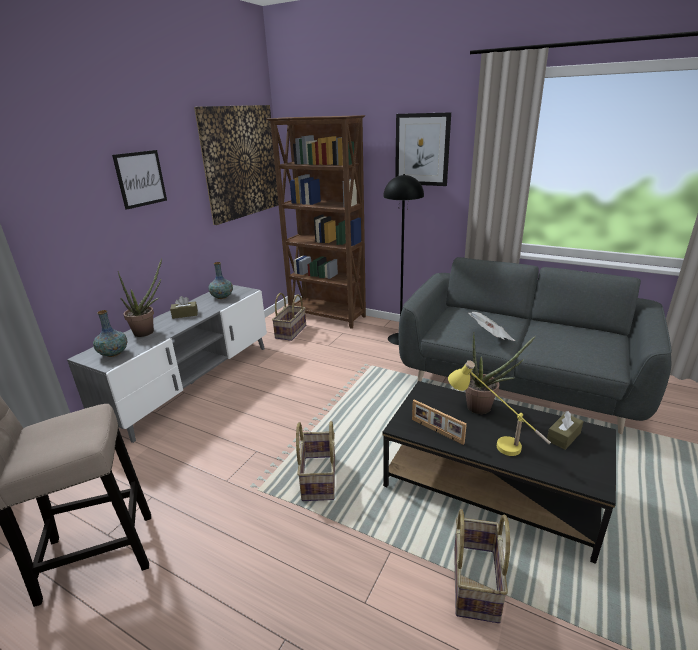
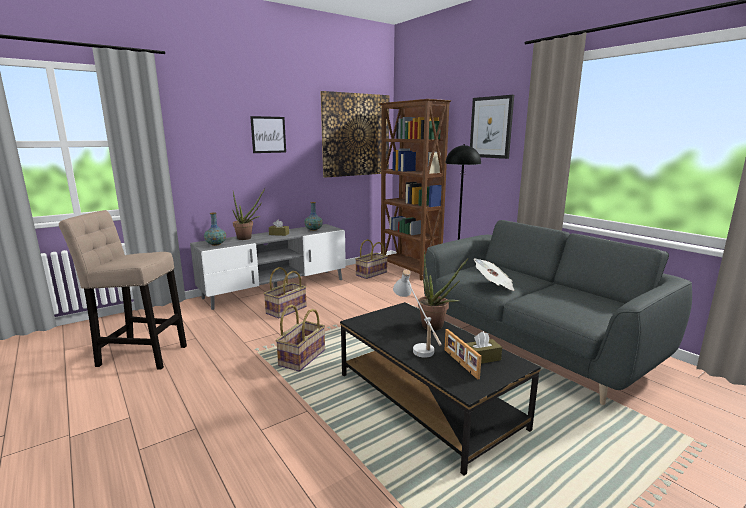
camera: 25 degrees right, 10 degrees down
picture frame [412,400,467,445] -> picture frame moved to [445,329,482,380]
yellow table lamp [448,360,551,456] -> white table lamp [393,270,442,358]
basket [454,509,510,623] -> basket moved to [264,267,307,319]

